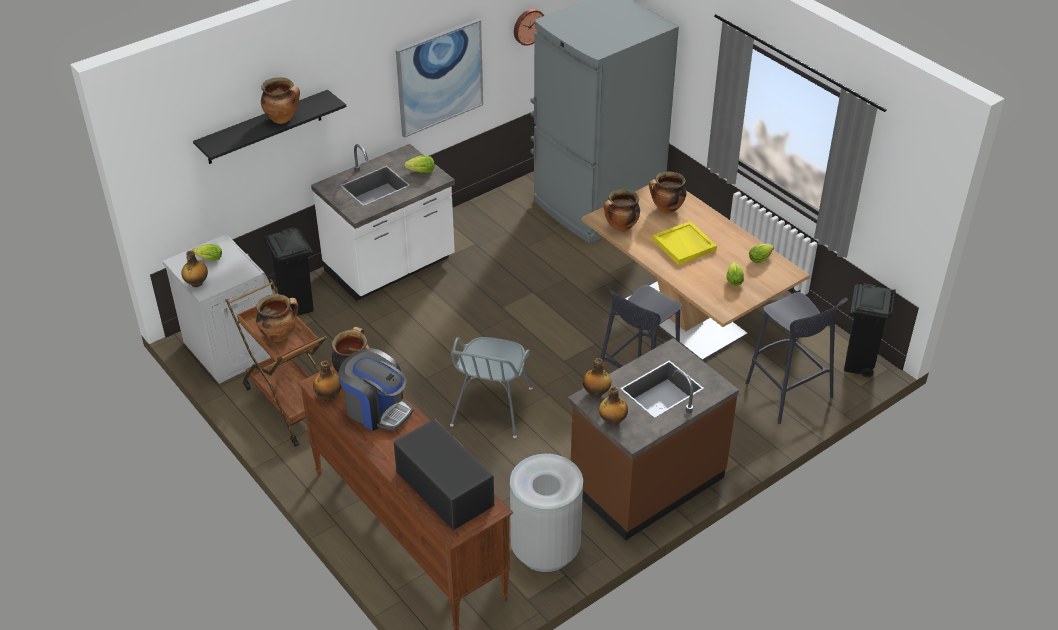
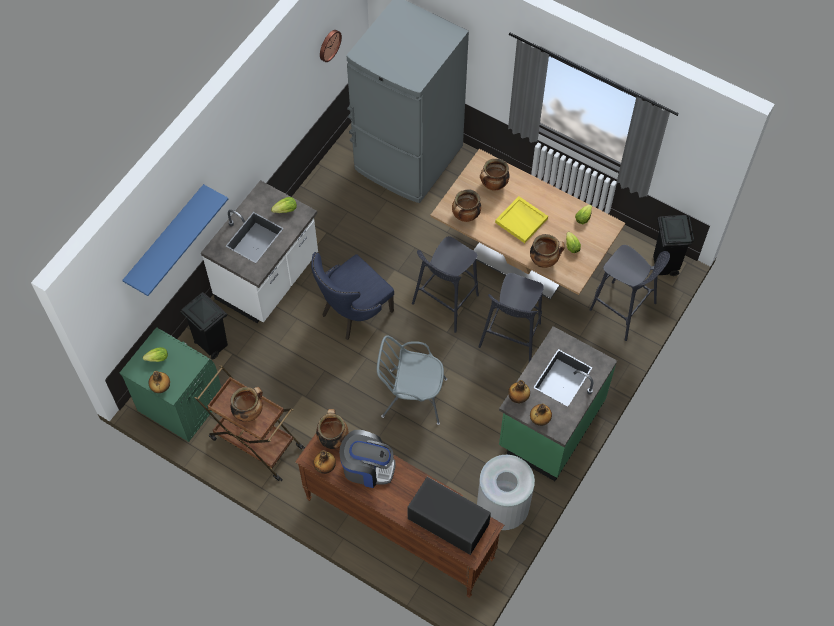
camera: 20 degrees left, 20 degrees up
white washing machine [163,234,273,384] -> green washing machine [120,327,221,442]
black shelf [193,90,346,164] -> blue shelf [122,184,228,296]
cooking pot [261,77,300,124] -> cooking pot moved to [530,234,564,268]
picture [396,19,483,138] -> none
grey chair [450,337,533,438] -> grey chair turned 105 degrees clockwise [377,335,447,425]
brown counter [568,338,739,540] -> green counter [499,326,617,481]
none -> blue chair [311,252,394,340]
none -> grey stool [412,236,479,333]

